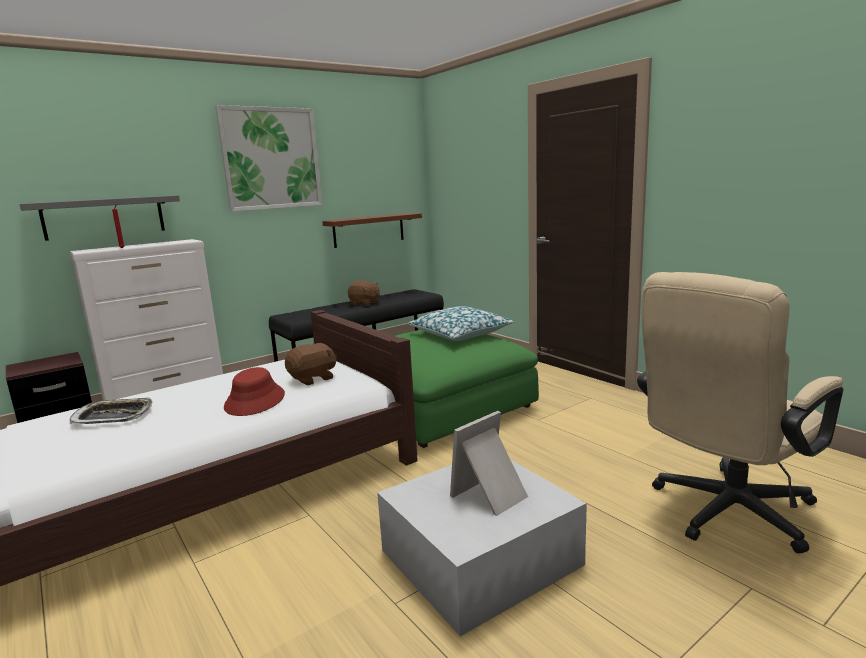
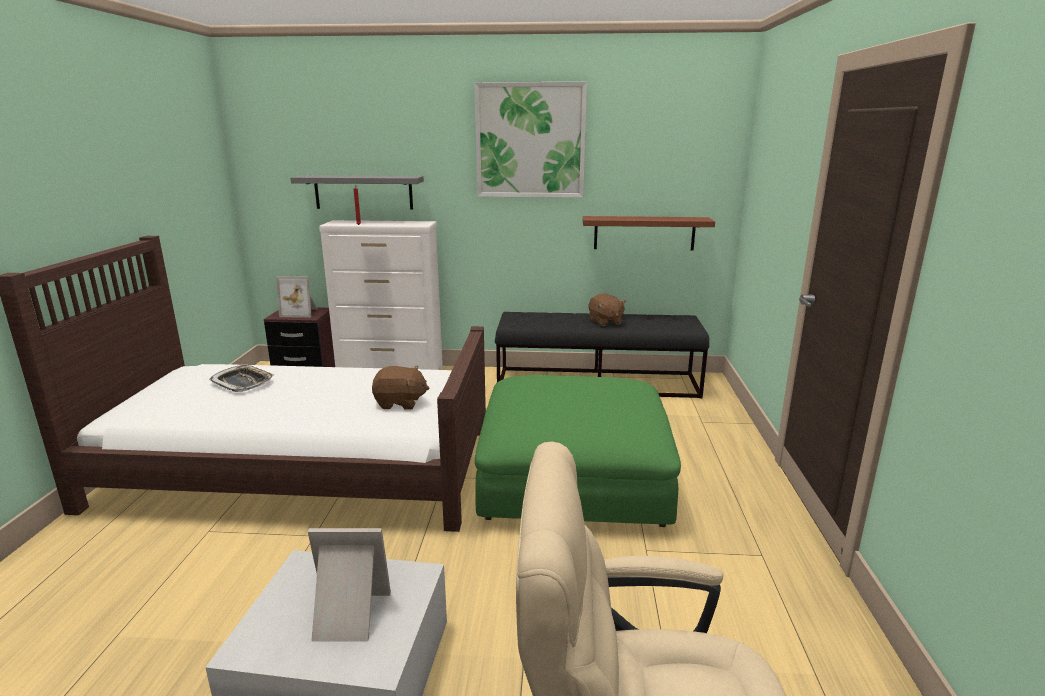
camera: 40 degrees right, 5 degrees up
red hat [224,367,285,416] -> none
pillow [408,306,514,341] -> none
none -> picture frame [276,276,317,318]

